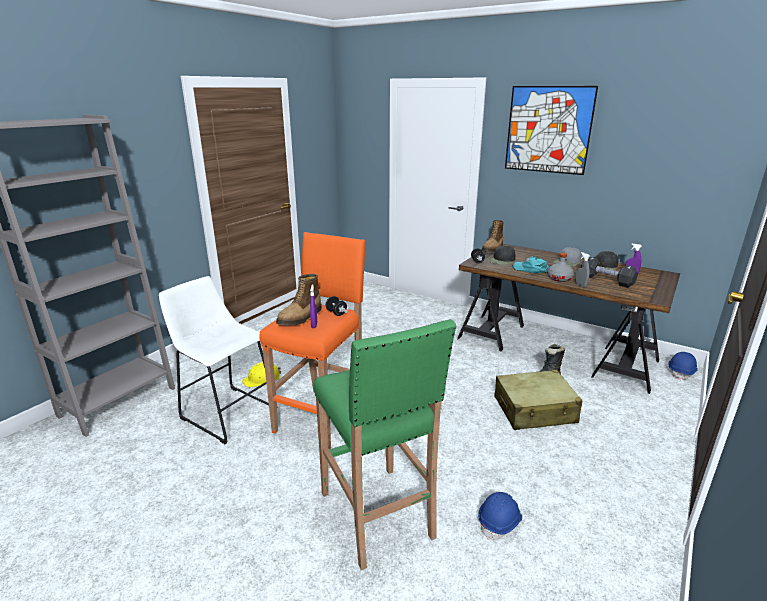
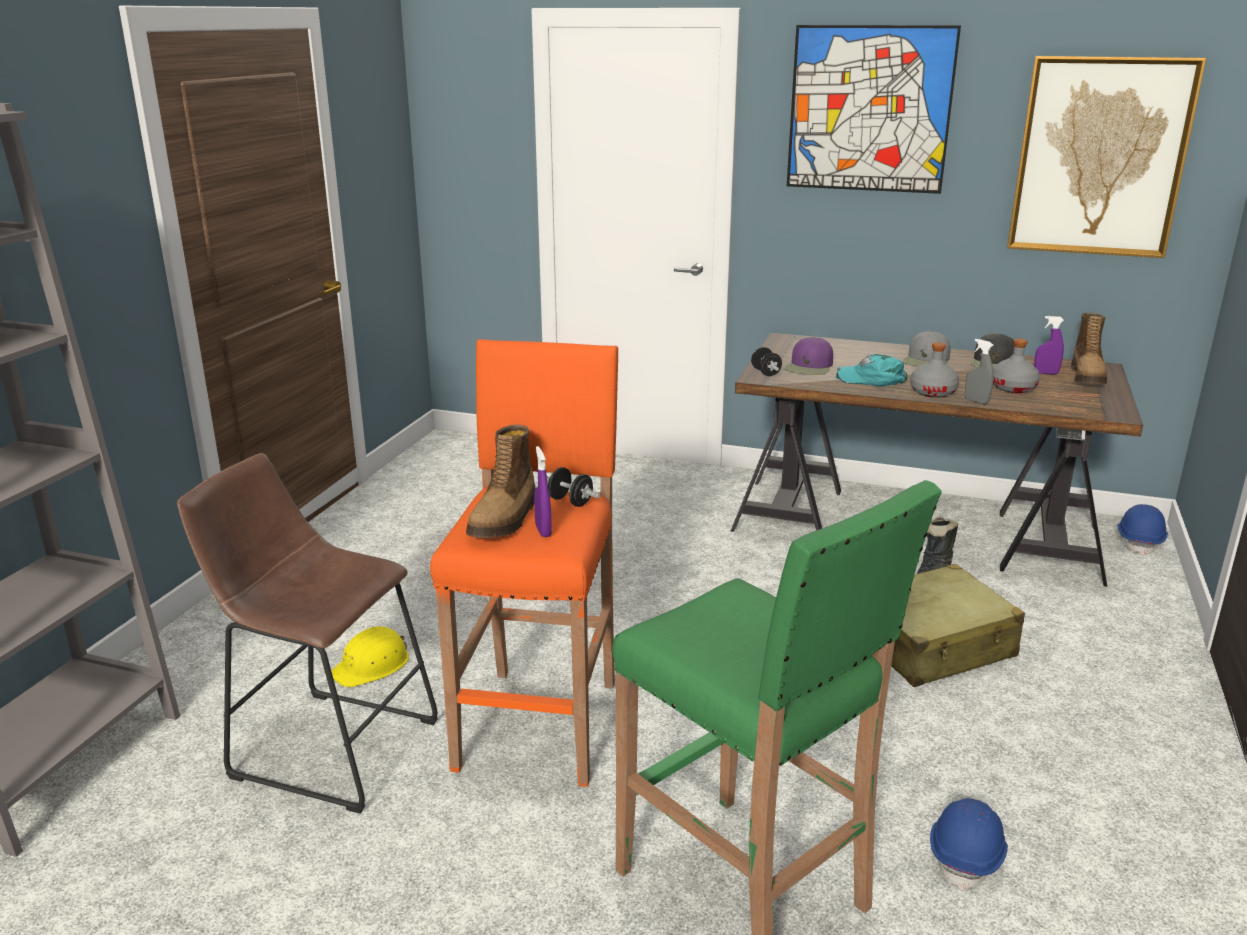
camera: 15 degrees left, 0 degrees up
white stool [159,276,269,444] -> brown stool [177,453,438,814]
boot [482,220,504,252] -> boot moved to [1071,312,1107,384]
black cap [488,245,515,265] -> purple cap [785,337,833,375]
black dumbbell [581,257,638,288] -> grey bottle [993,339,1040,393]
none -> picture [1007,56,1206,258]

